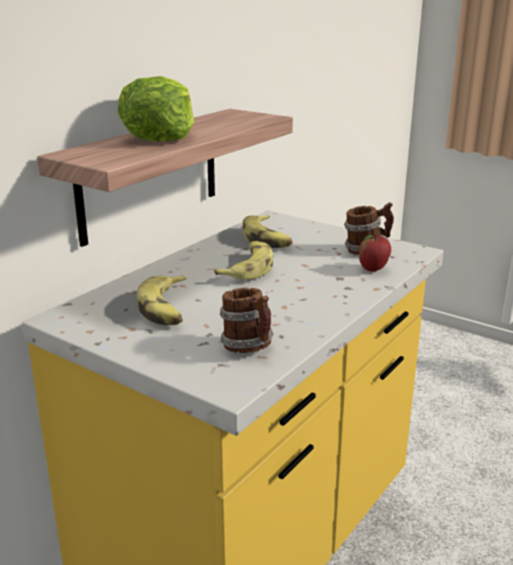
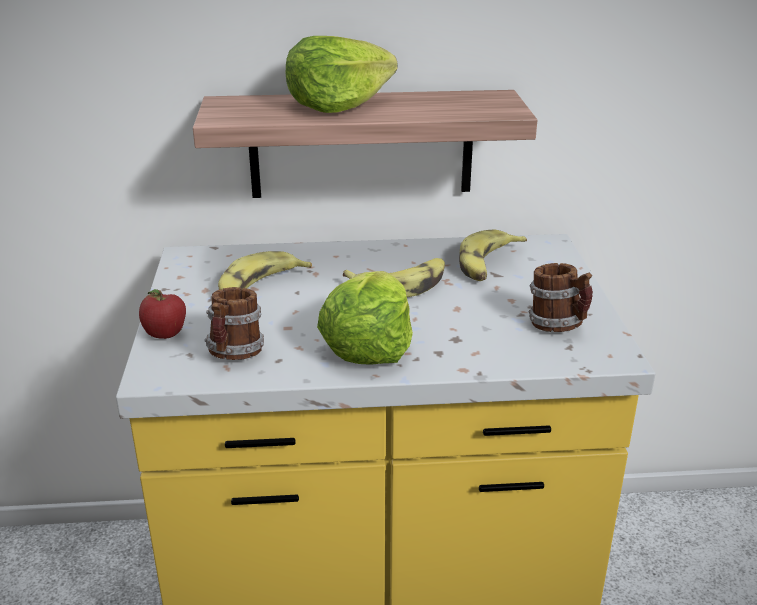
camera: 50 degrees right, 5 degrees up
apple [359,233,391,272] -> apple moved to [139,289,186,339]
none -> lettuce [317,271,413,365]

